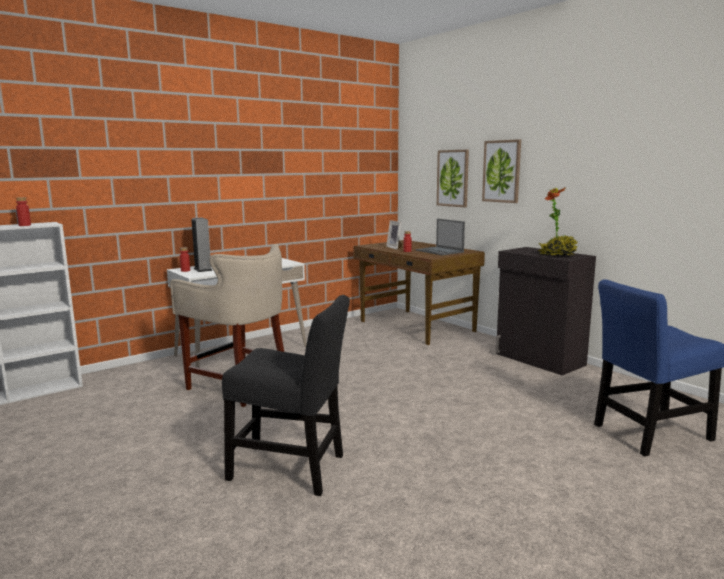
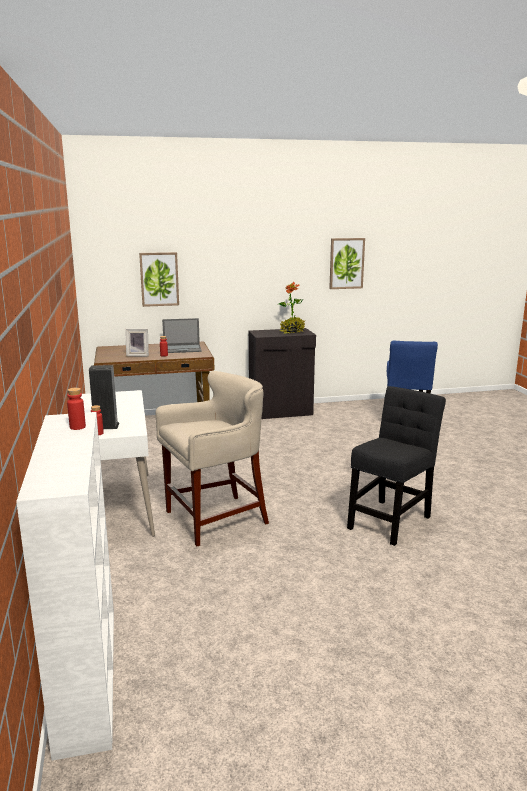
camera: 65 degrees left, 5 degrees up
picture [482,139,521,203] -> picture moved to [329,238,365,289]

